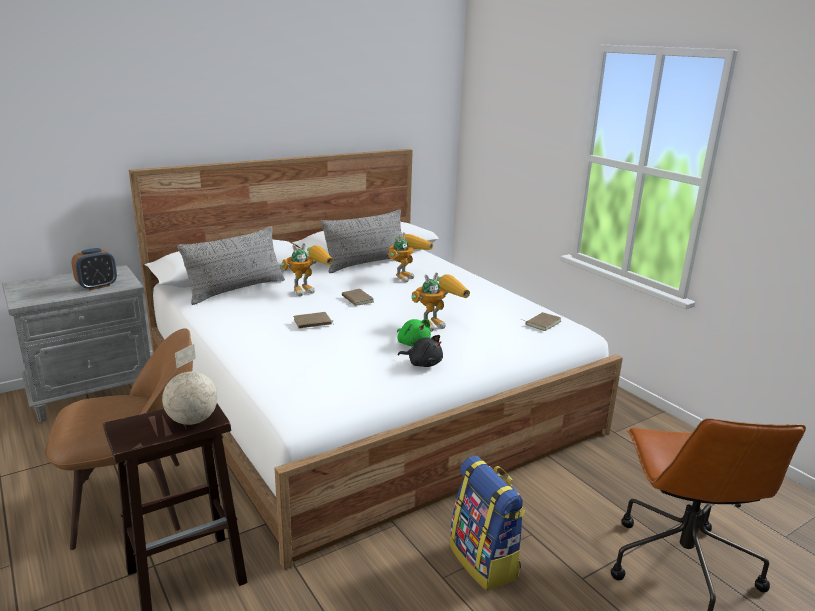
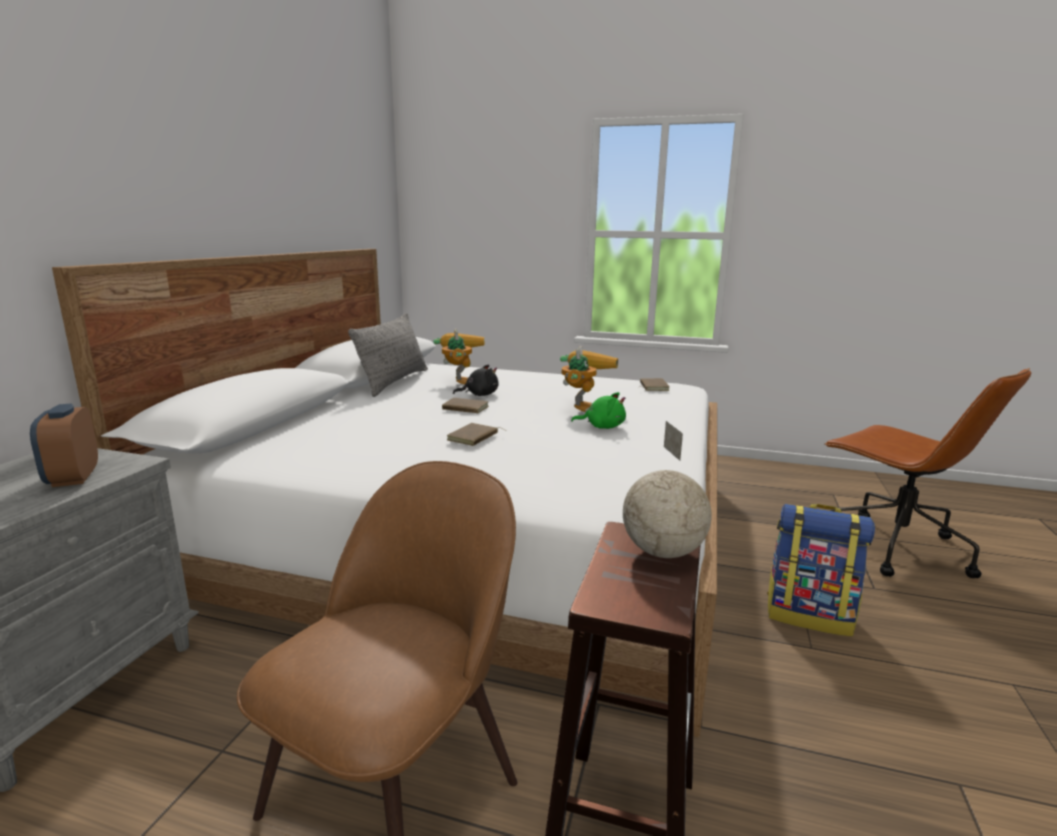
camera: 40 degrees left, 5 degrees down
alarm clock [71,248,117,290] -> alarm clock turned 150 degrees clockwise [30,404,98,487]
grey pillow [177,227,285,305] -> none
toy robot [281,243,333,296] -> none
black plush toy [398,335,443,367] -> black plush toy moved to [453,364,499,396]

